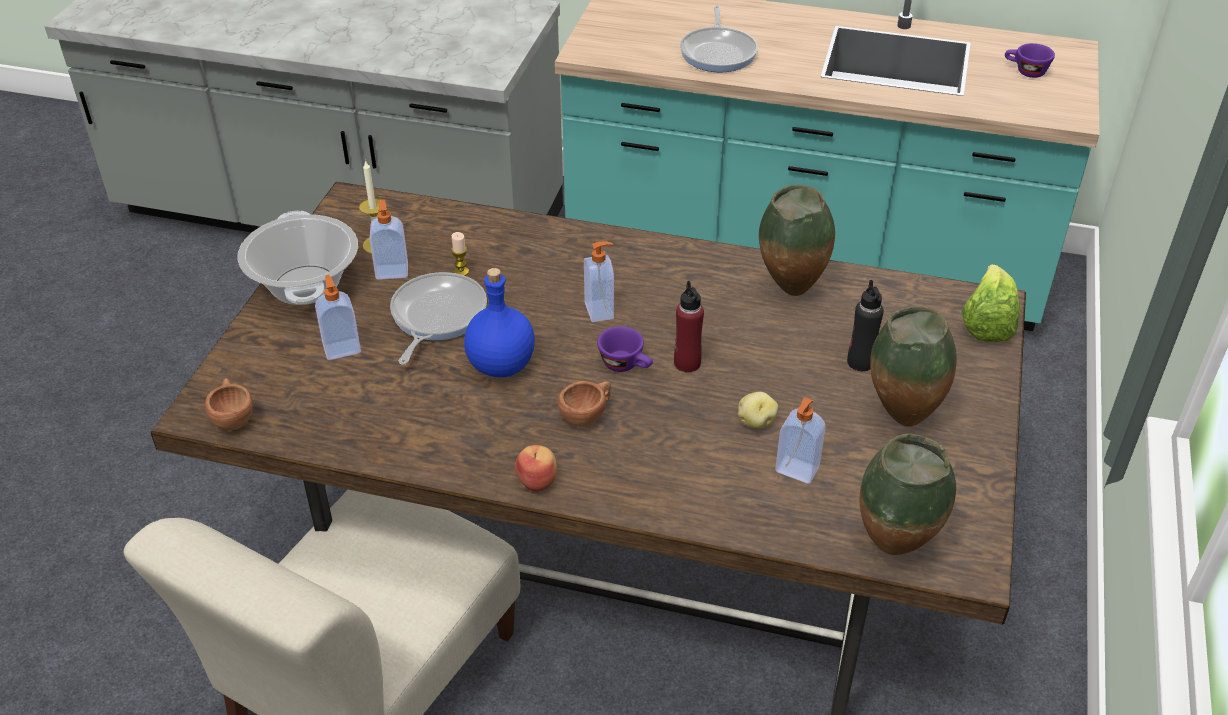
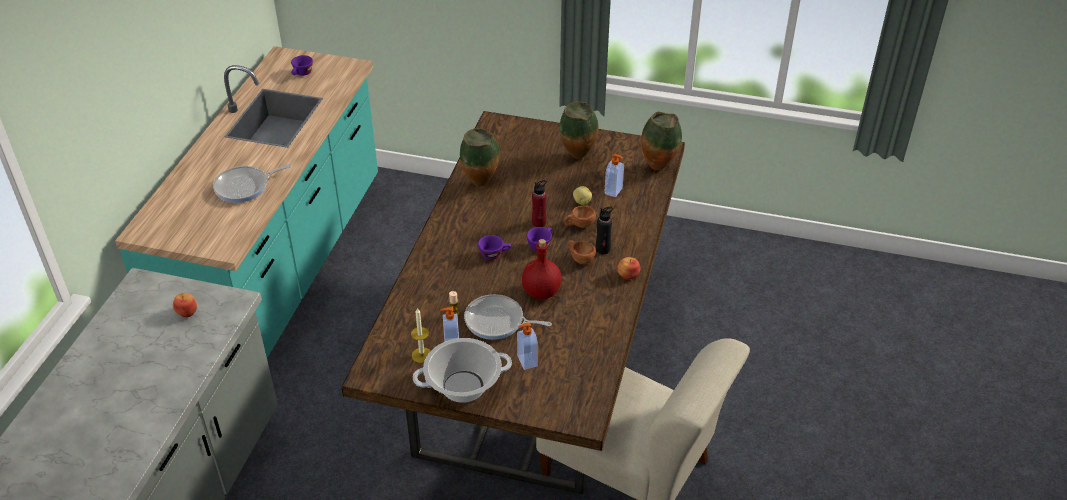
camera: 90 degrees left, 0 degrees up
brown cup [205,378,253,431] -> brown cup moved to [564,205,596,228]
blue bottle [464,268,535,377] -> red bottle [522,239,561,299]
soap dispenser [584,241,614,322] -> purple cup [478,235,511,260]
frying pan [680,6,758,72] -> frying pan turned 150 degrees clockwise [213,164,291,203]
black bottle [847,280,884,371] -> black bottle moved to [596,207,613,255]
lettuce [961,264,1020,342] -> none
none -> apple [173,293,197,317]

